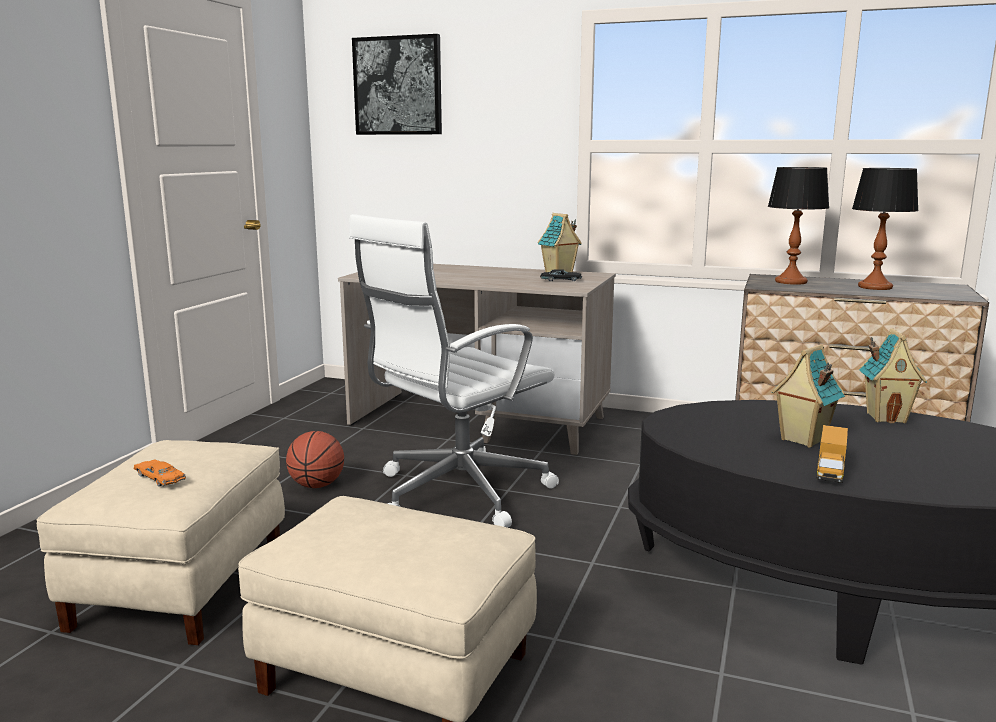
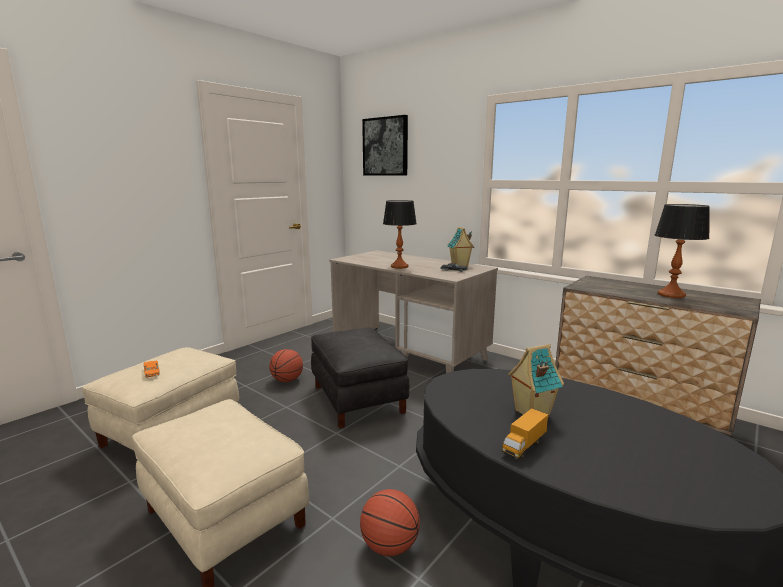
camera: 20 degrees right, 0 degrees up
white office chair [349,214,559,528] -> black ottoman [311,328,409,428]
table lamp [768,167,830,285] -> table lamp moved to [383,200,417,269]
toy house [859,328,927,423] -> none
none -> basketball [360,489,420,556]

